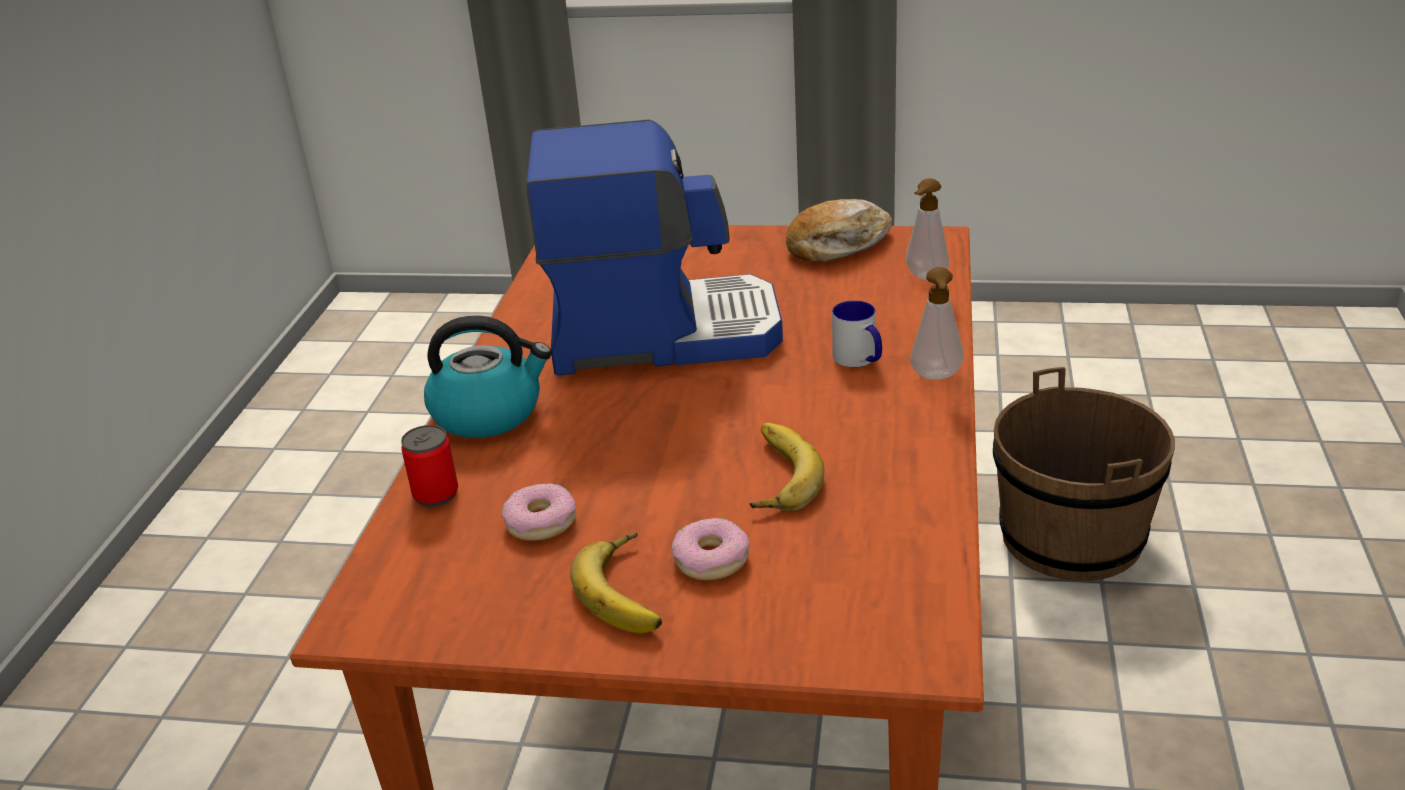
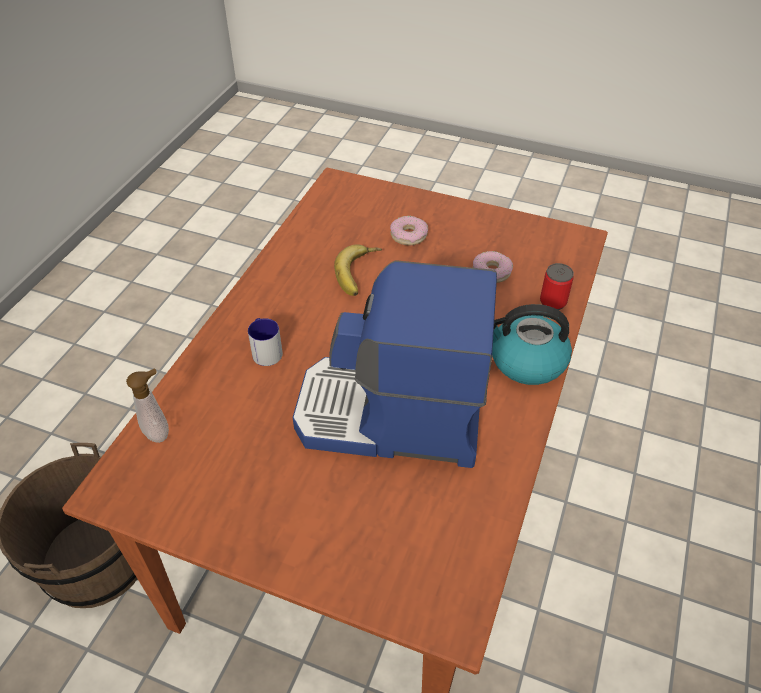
camera: 170 degrees left, 15 degrees up
banana [570,533,662,633] -> none
bread [786,199,892,262] -> none
soap dispenser [910,267,963,379] -> none

